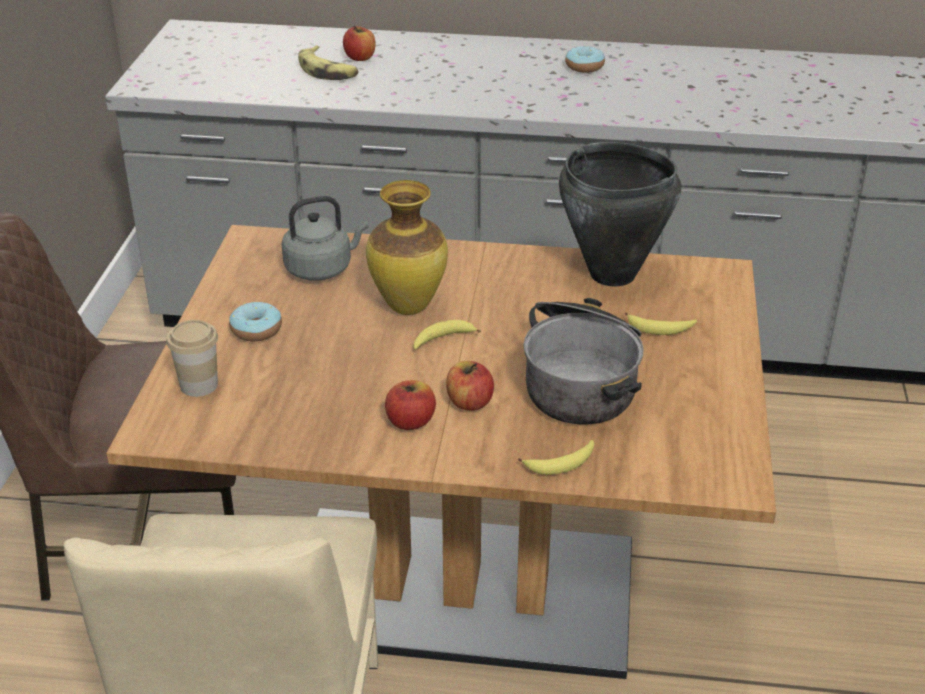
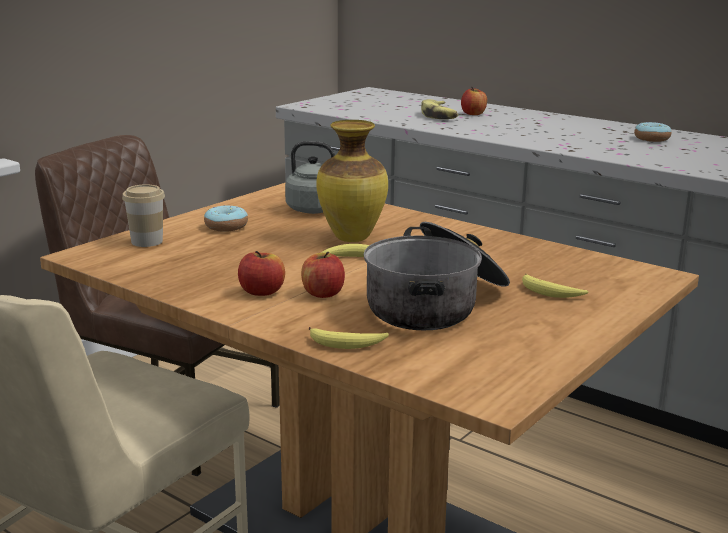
camera: 30 degrees right, 15 degrees down
black cooking pot [559,142,681,286] -> none

